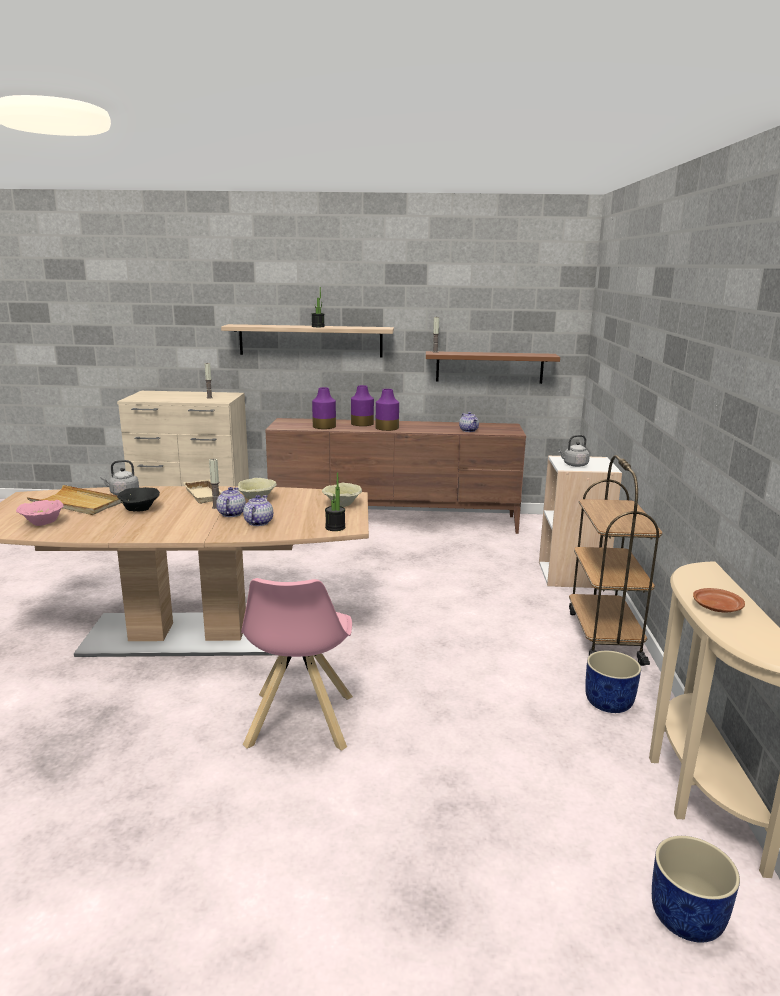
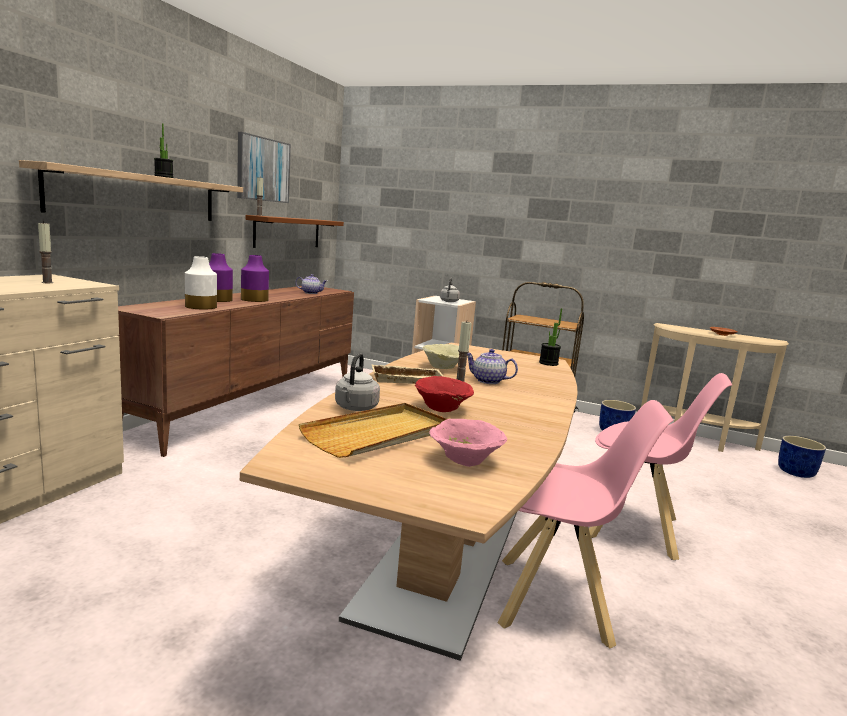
camera: 70 degrees left, 5 degrees down
black bowl [117,487,160,512] -> red bowl [415,376,474,412]
teapot [243,495,273,526] -> none
purple vase [312,387,336,429] -> white vase [185,256,217,309]
beige bowl [322,483,362,507] -> none
none -> picture [237,132,291,203]
none -> pink chair [498,400,674,648]

